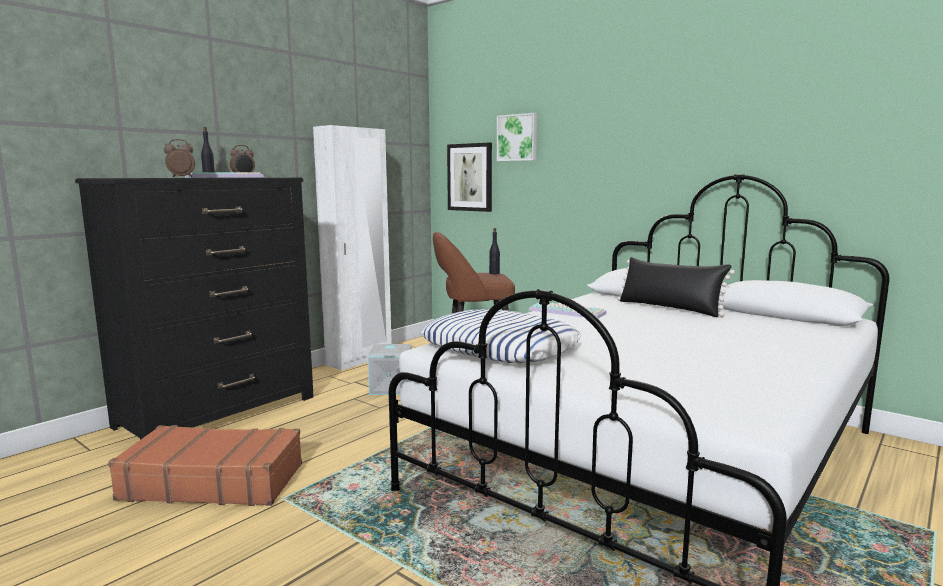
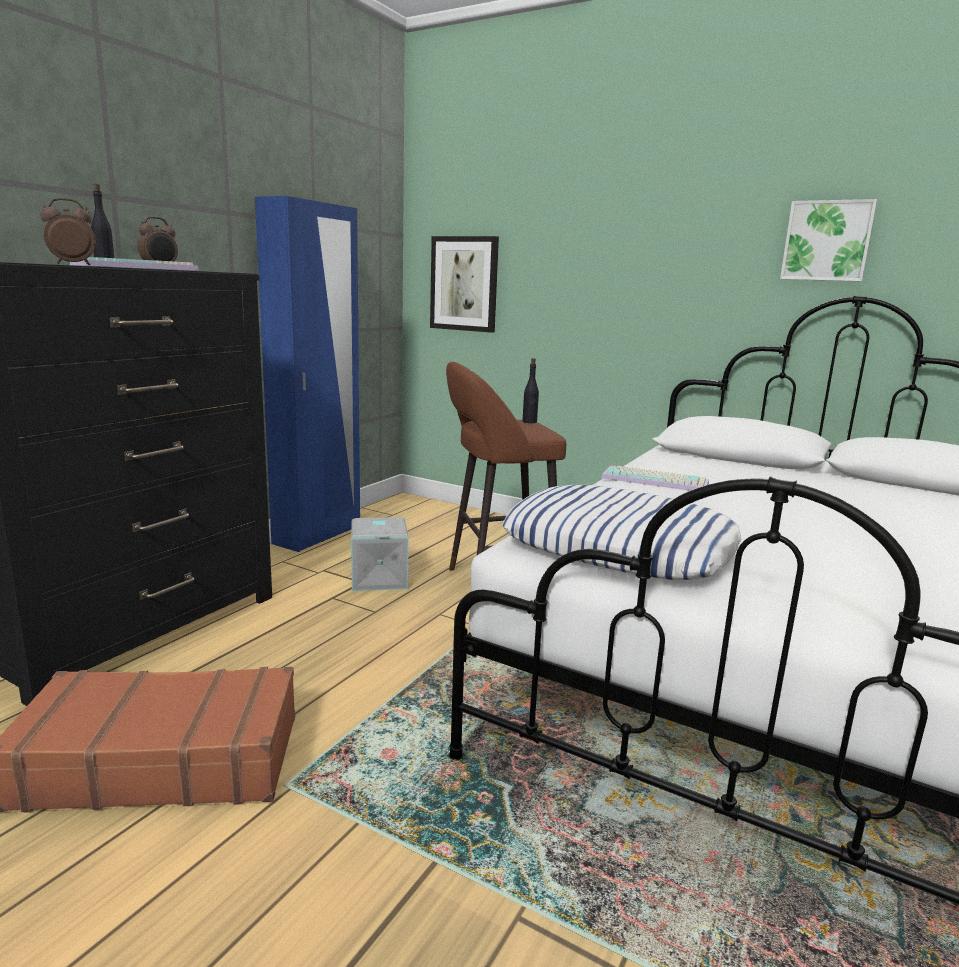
camera: 10 degrees left, 5 degrees up
white wardrobe [313,125,392,370] -> blue wardrobe [255,196,360,552]
picture [497,113,537,161] -> picture moved to [780,199,877,282]
black pillow [617,257,735,317] -> none

